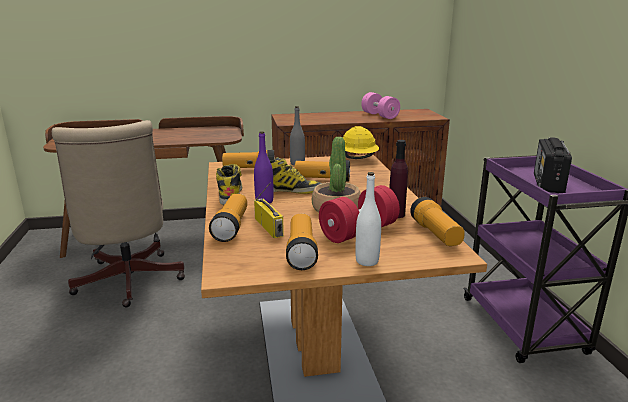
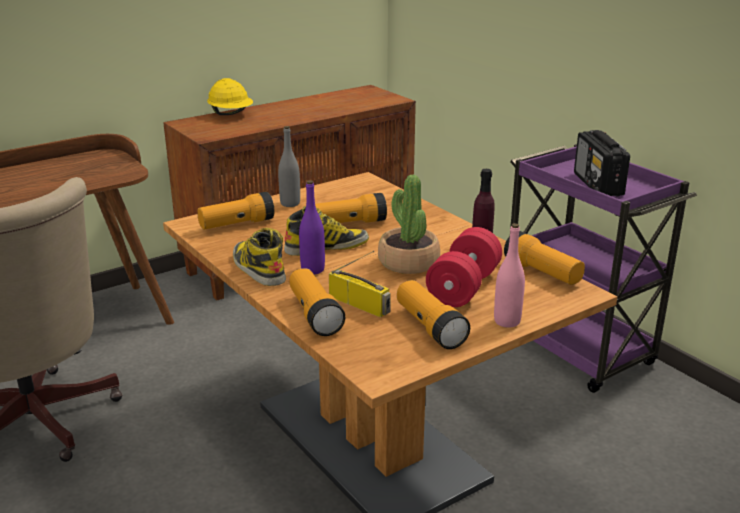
camera: 25 degrees left, 5 degrees up
yellow hard hat [343,126,379,159] -> yellow hard hat moved to [207,78,253,115]
white bottle [355,172,381,266] -> pink bottle [494,223,525,328]
pink dumbbell [361,92,400,119] -> none

